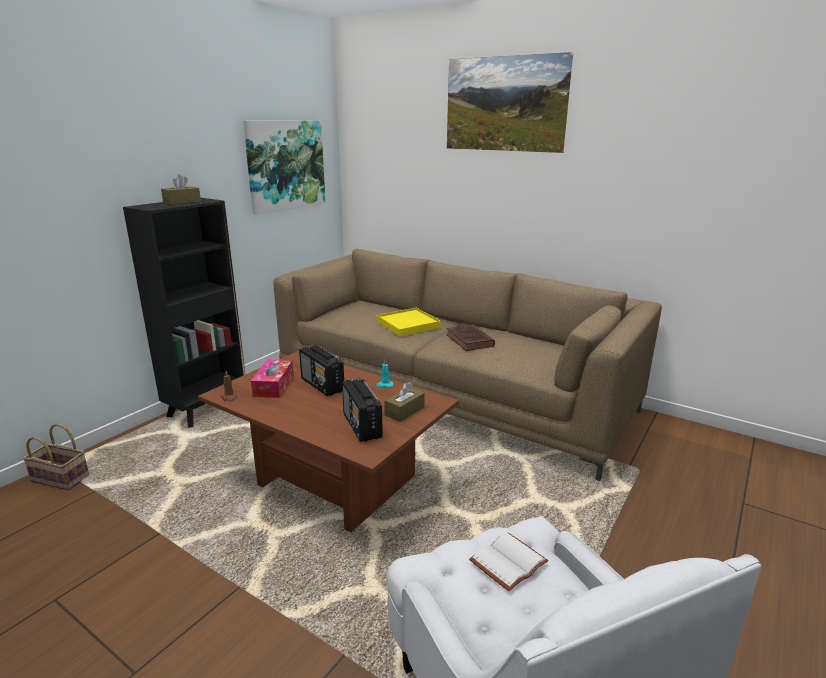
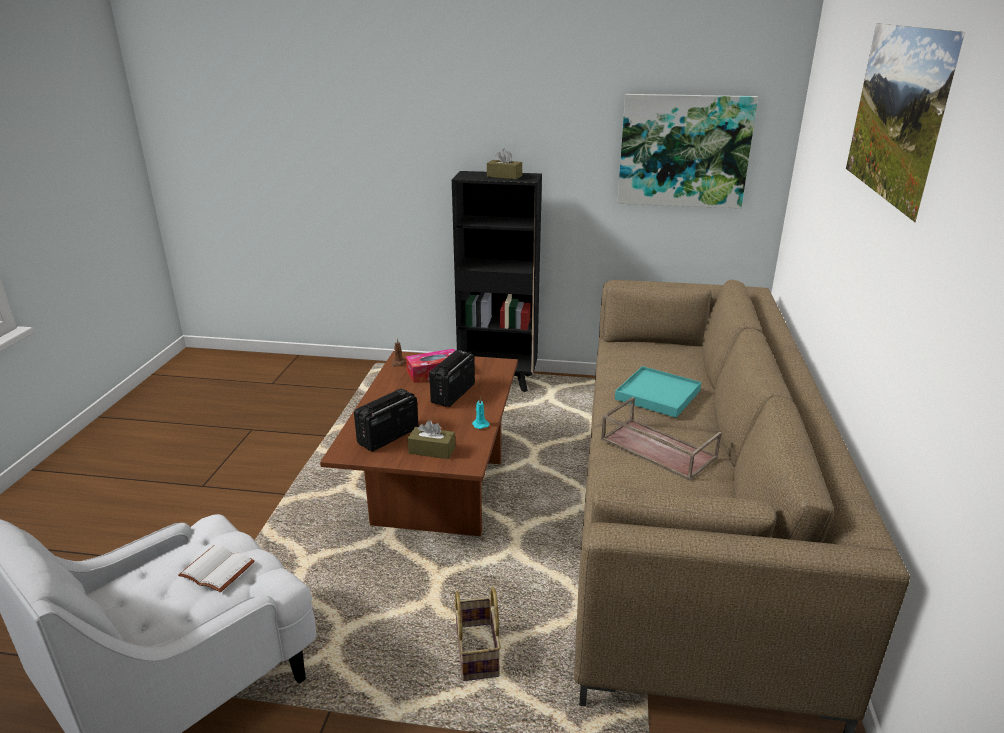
camera: 65 degrees right, 5 degrees up
basket [23,423,89,490] -> basket moved to [454,587,501,681]
yellow tray [376,308,441,337] -> turquoise tray [615,366,701,418]
brown book [446,324,495,351] -> brown tray [601,397,721,481]

